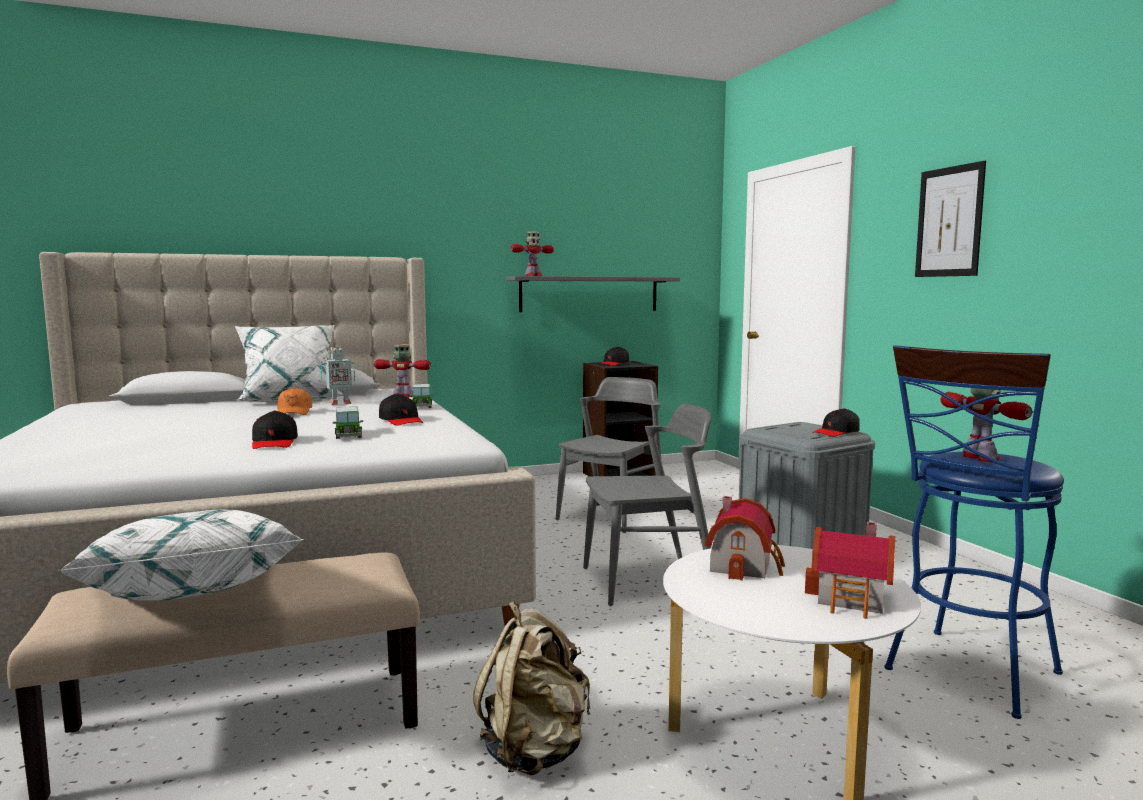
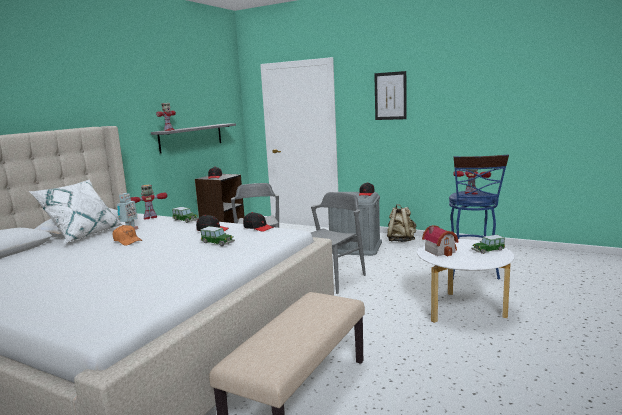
camera: 40 degrees left, 5 degrees up
white pillow [58,510,304,601] -> none
black cap [252,410,298,449] -> black cap moved to [243,212,274,231]
beige backpack [473,601,590,775] -> beige backpack moved to [387,204,416,242]
toy house [805,522,895,619] -> toy car [471,235,505,254]

